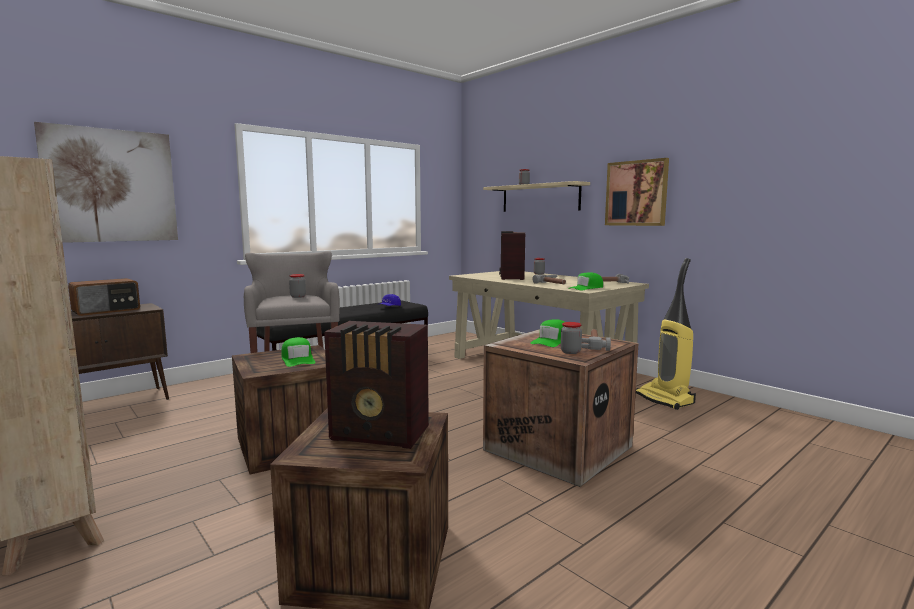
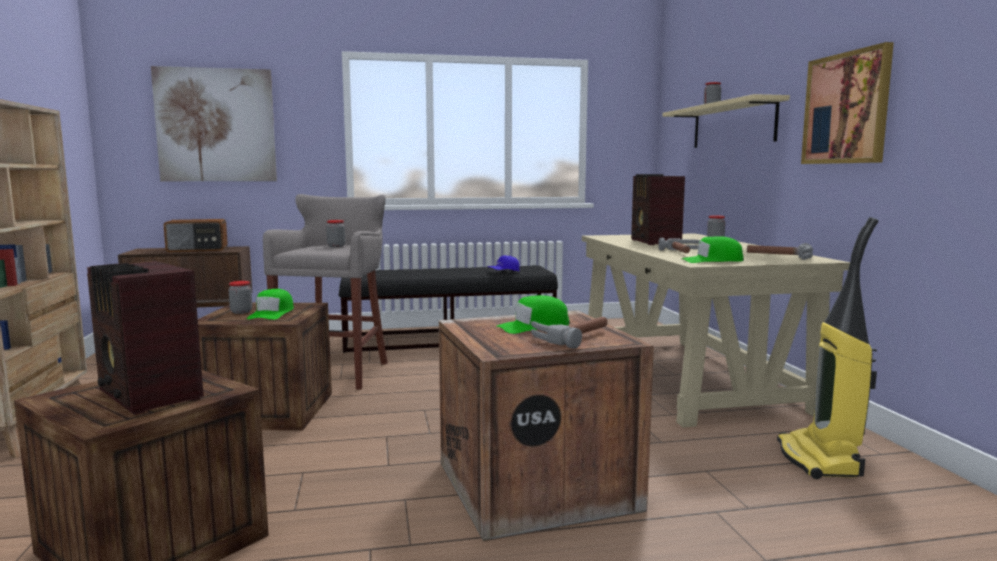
camera: 30 degrees right, 0 degrees up
radio [499,231,525,280] -> radio turned 45 degrees counterclockwise [631,174,685,245]
jar [561,322,582,354] -> jar moved to [229,281,252,314]

